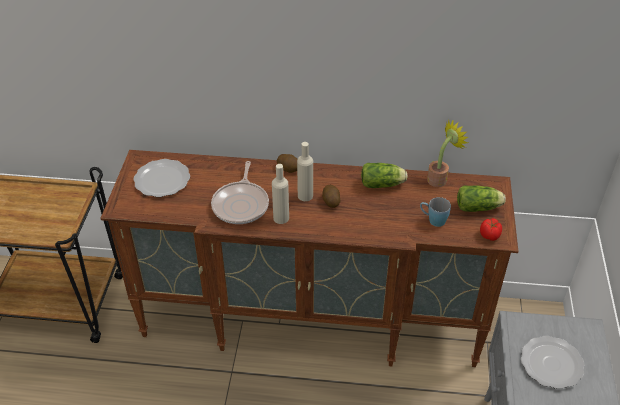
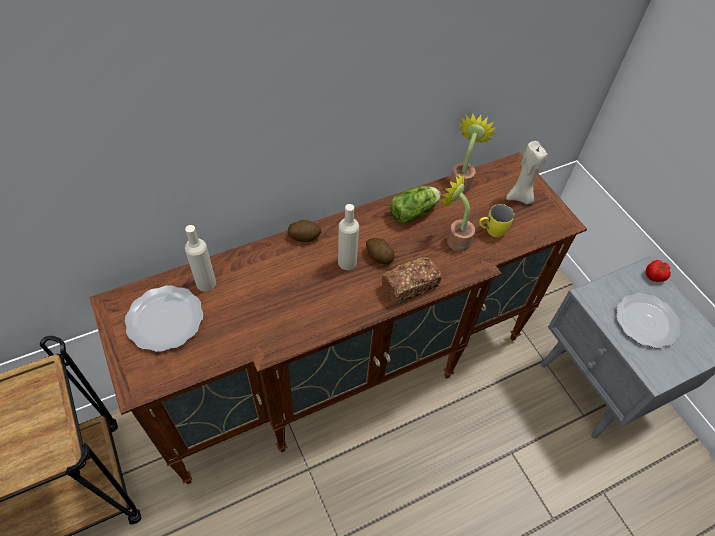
camera: 35 degrees left, 10 degrees up
frying pan [211,161,269,224] -> none
beige bottle [272,164,289,224] -> beige bottle moved to [185,225,216,291]
blue mug [420,197,451,227] -> yellow mug [479,204,514,237]
lettuce [457,185,506,212] -> beige candle [506,141,548,204]
tomato [480,218,502,241] -> tomato moved to [646,260,671,282]
none -> bread [382,257,441,304]
none -> potted plant [440,171,475,252]

